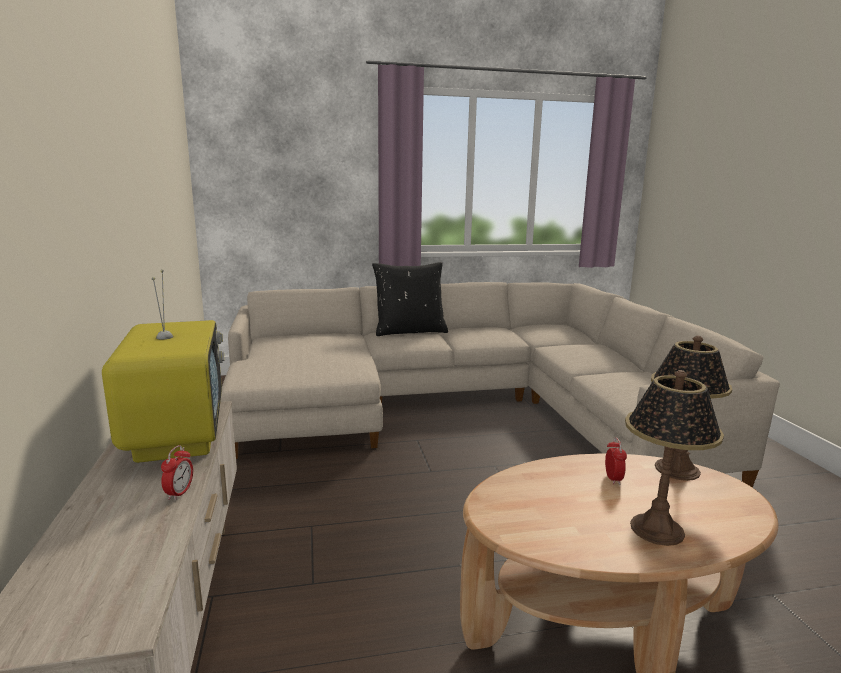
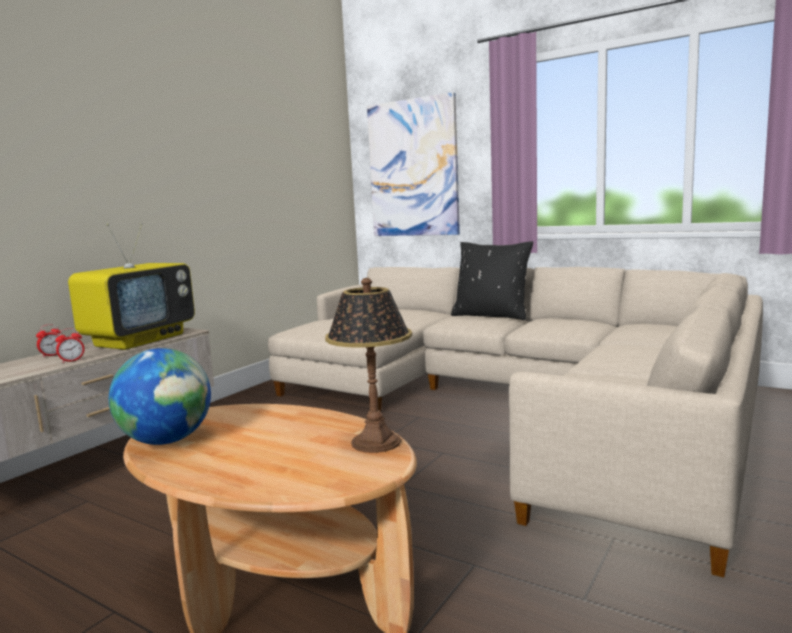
camera: 45 degrees right, 5 degrees down
alarm clock [605,438,627,485] -> alarm clock moved to [36,324,61,358]
table lamp [625,370,724,546] -> none
none -> globe [109,348,211,445]
none -> picture [367,92,460,236]

